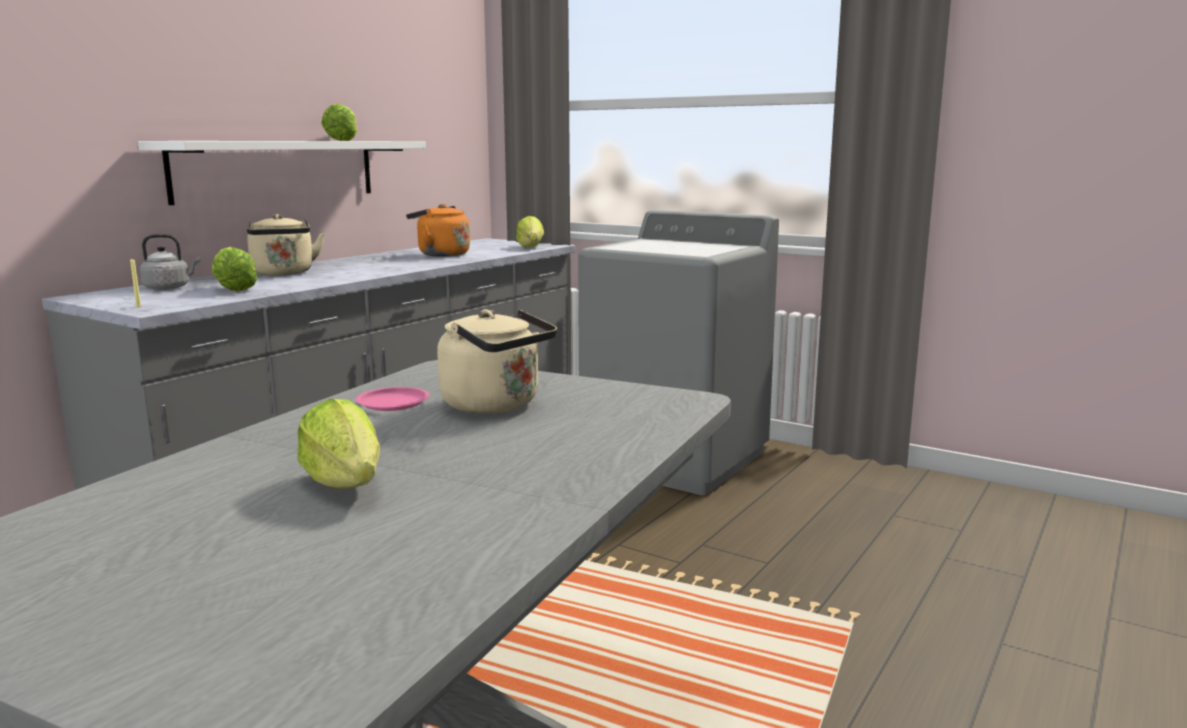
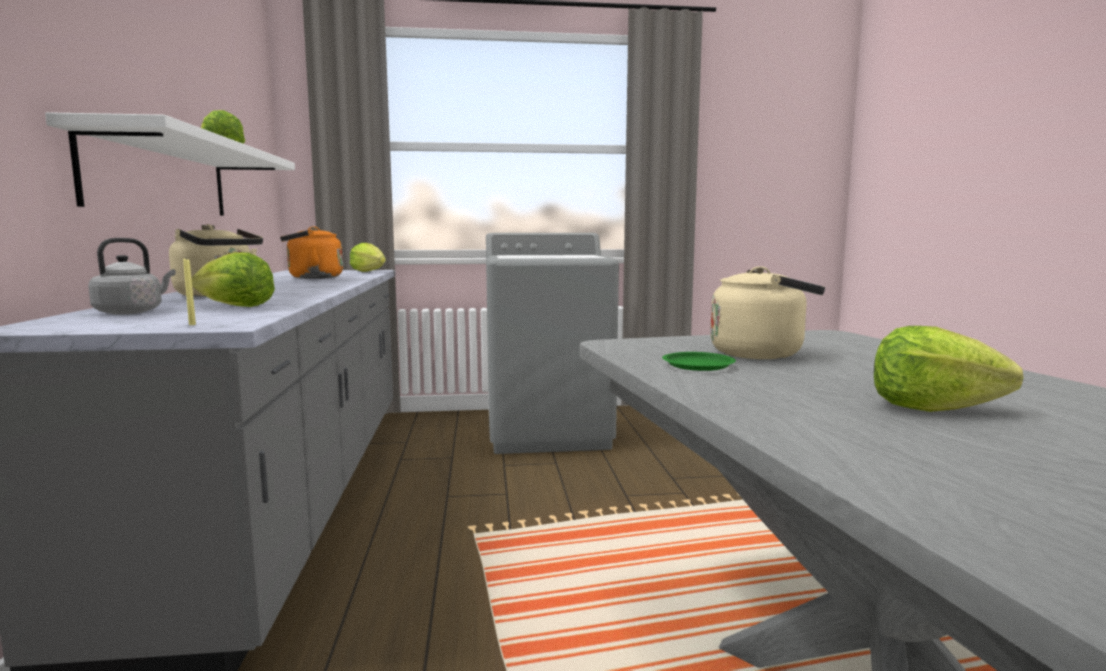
camera: 40 degrees left, 5 degrees down
pink plate [356,387,429,411] -> green plate [662,352,736,371]

